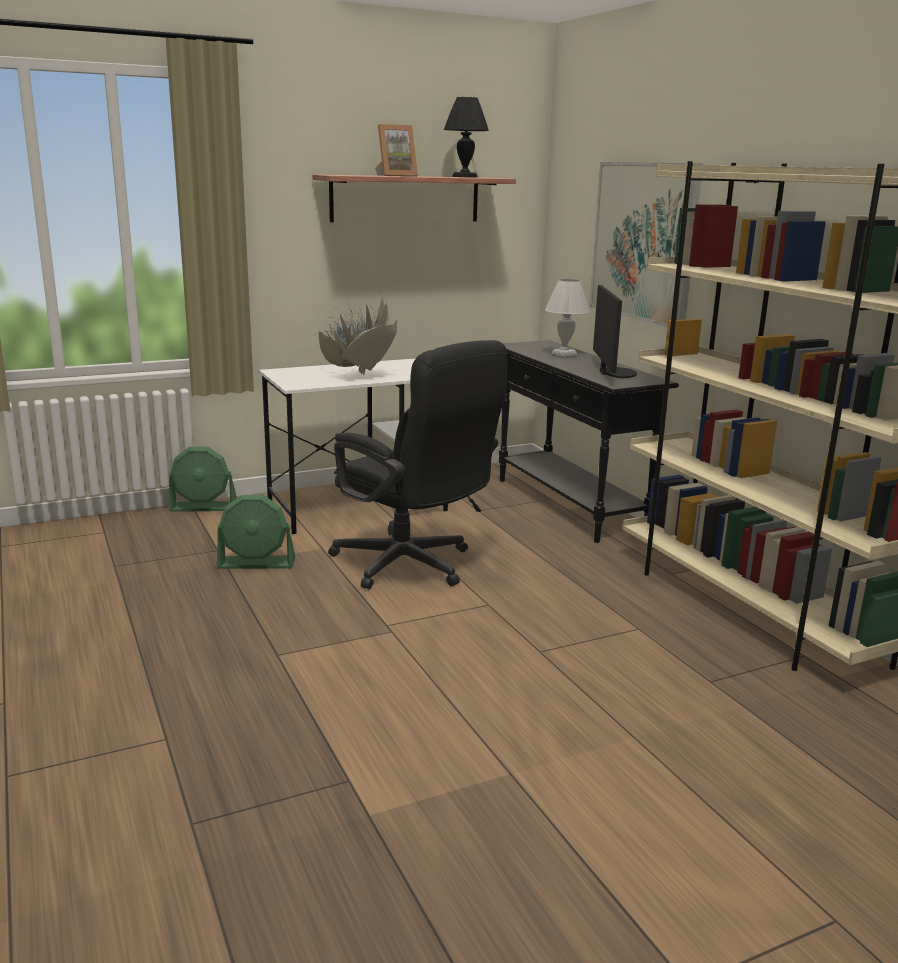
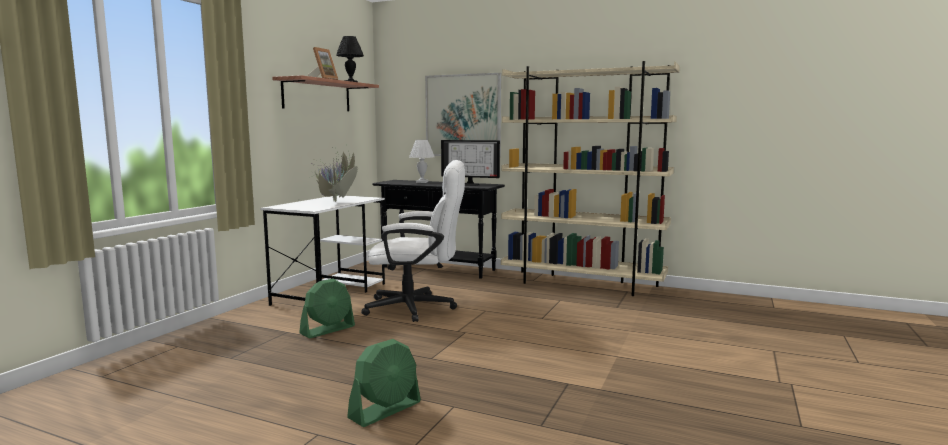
camera: 40 degrees left, 10 degrees down
green fan [169,447,237,512] -> green fan moved to [347,339,421,427]
black office chair [328,340,508,590] -> white office chair [361,160,465,322]
monitor [593,285,637,378] -> monitor turned 150 degrees clockwise [441,140,500,186]

